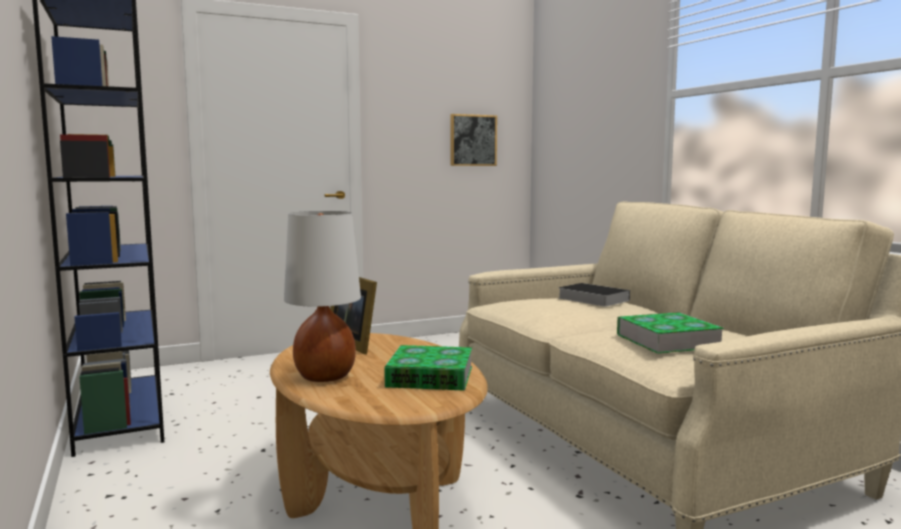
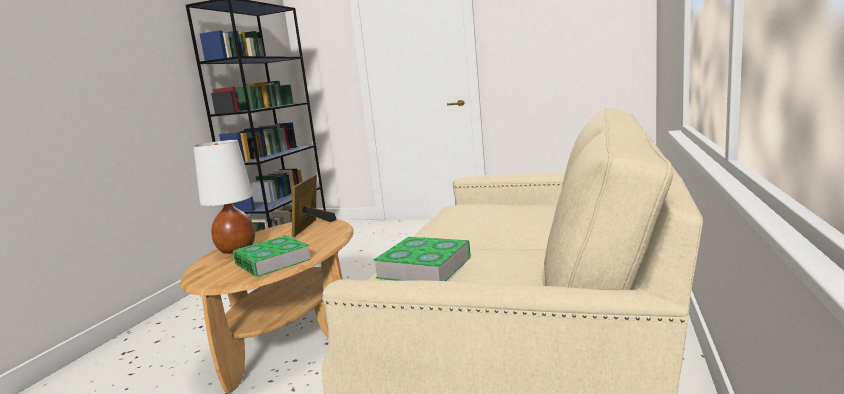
camera: 45 degrees right, 5 degrees up
picture [451,114,497,166] -> none
book [558,283,630,307] -> none

